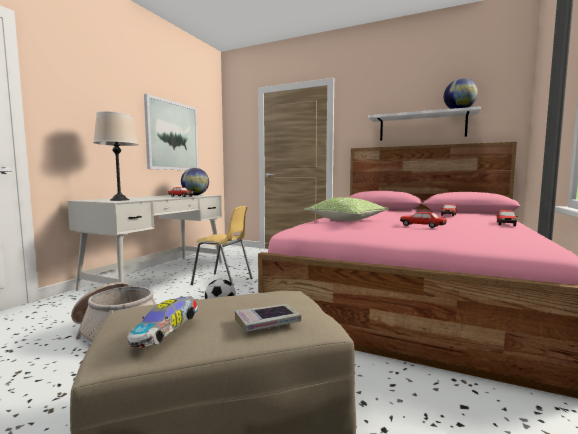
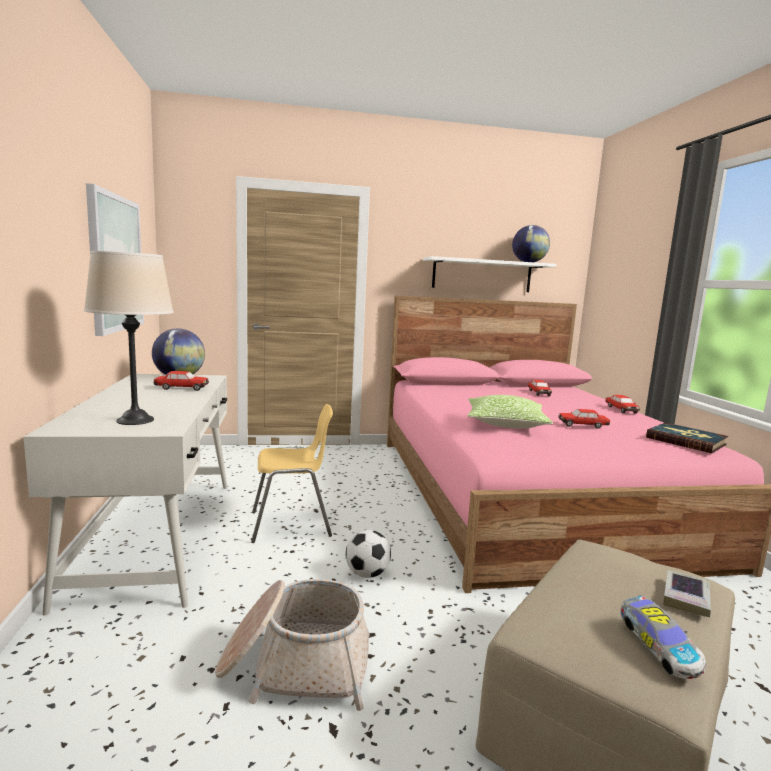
camera: 35 degrees left, 5 degrees up
none -> book [646,423,728,453]

